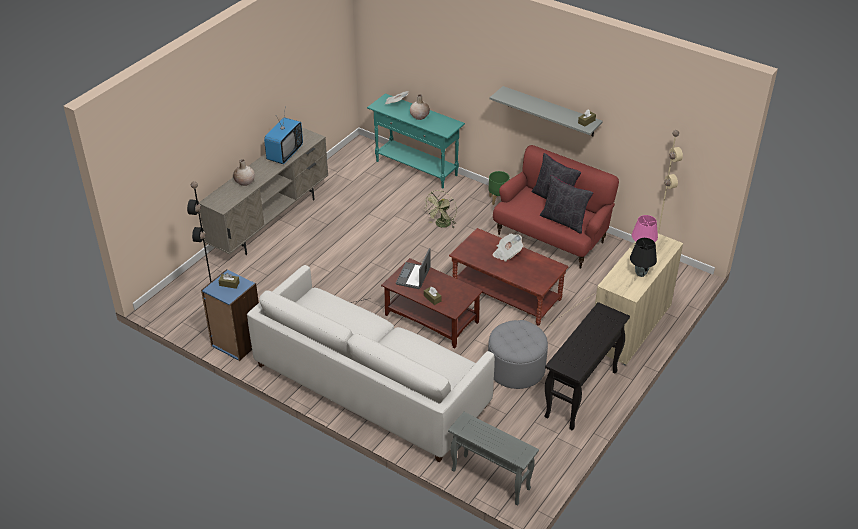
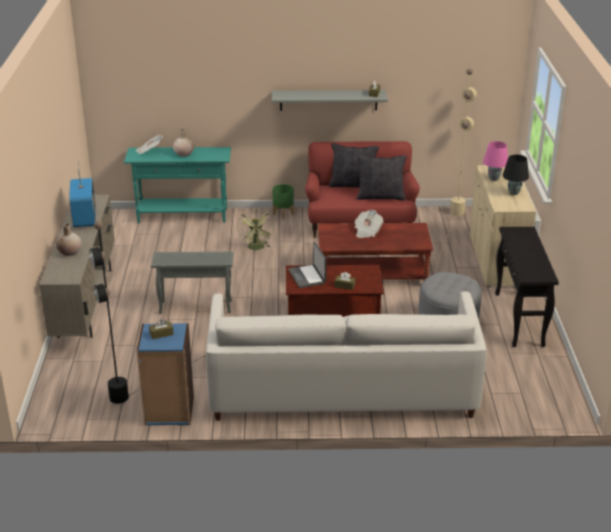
camera: 35 degrees left, 10 degrees down
grey side table [448,412,539,506] -> grey side table moved to [151,252,234,314]

